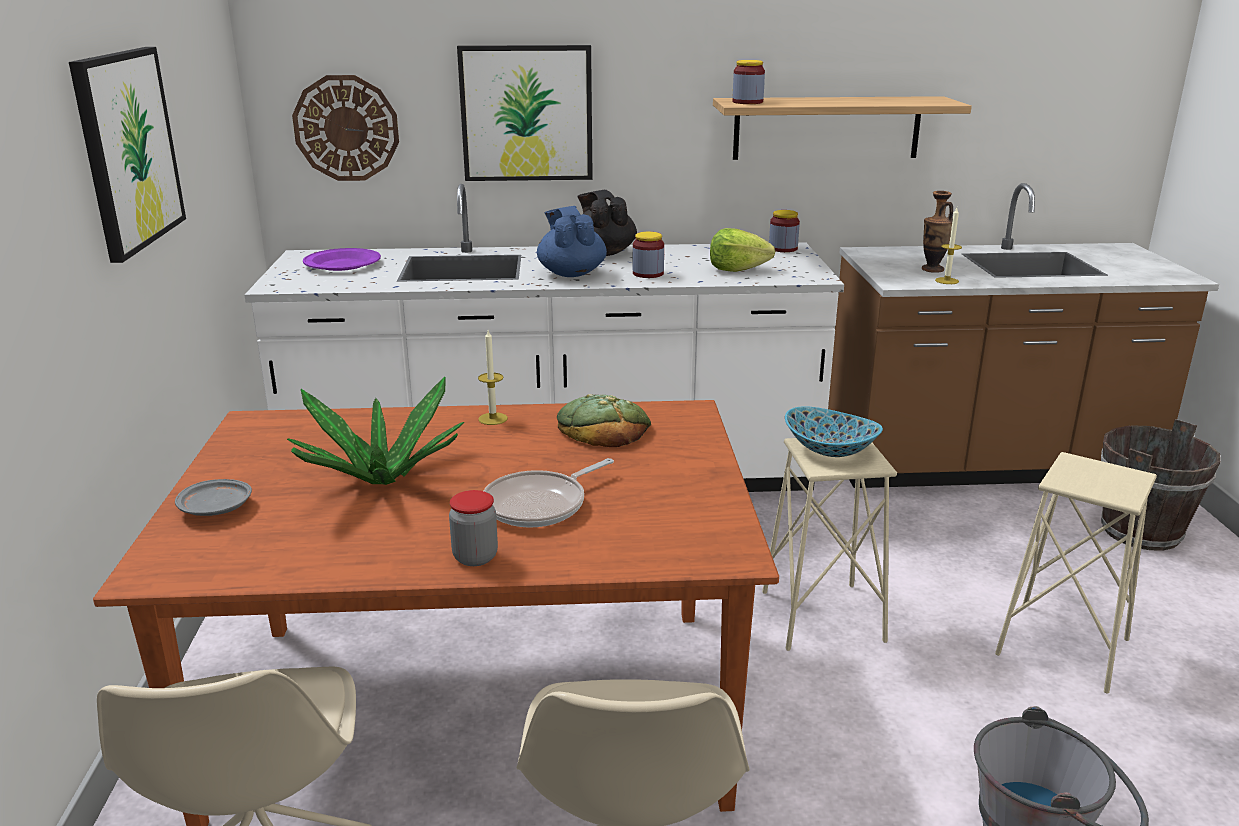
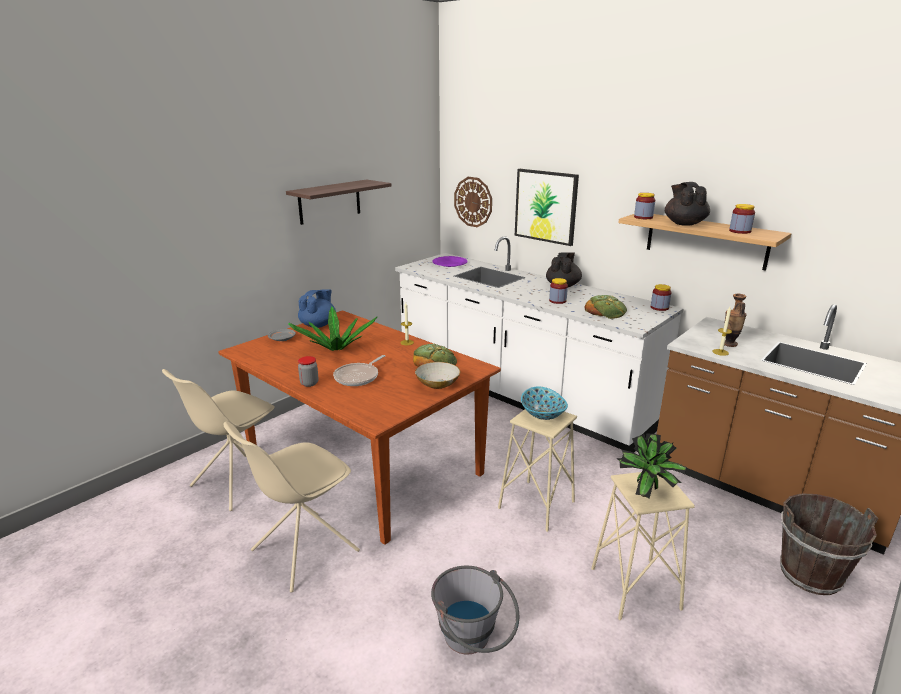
camera: 45 degrees right, 0 degrees up
picture [69,47,186,263] -> shelf [286,180,392,225]
frying pan [484,458,614,528] -> frying pan turned 60 degrees counterclockwise [333,355,385,386]
blue teapot [537,206,607,277] -> blue teapot moved to [298,289,336,328]
lettuce [710,228,775,272] -> bread [585,295,627,319]
none -> bowl [415,362,461,389]
none -> potted plant [617,434,688,499]
none -> black teapot [665,182,710,226]
none -> jar [729,204,755,234]

